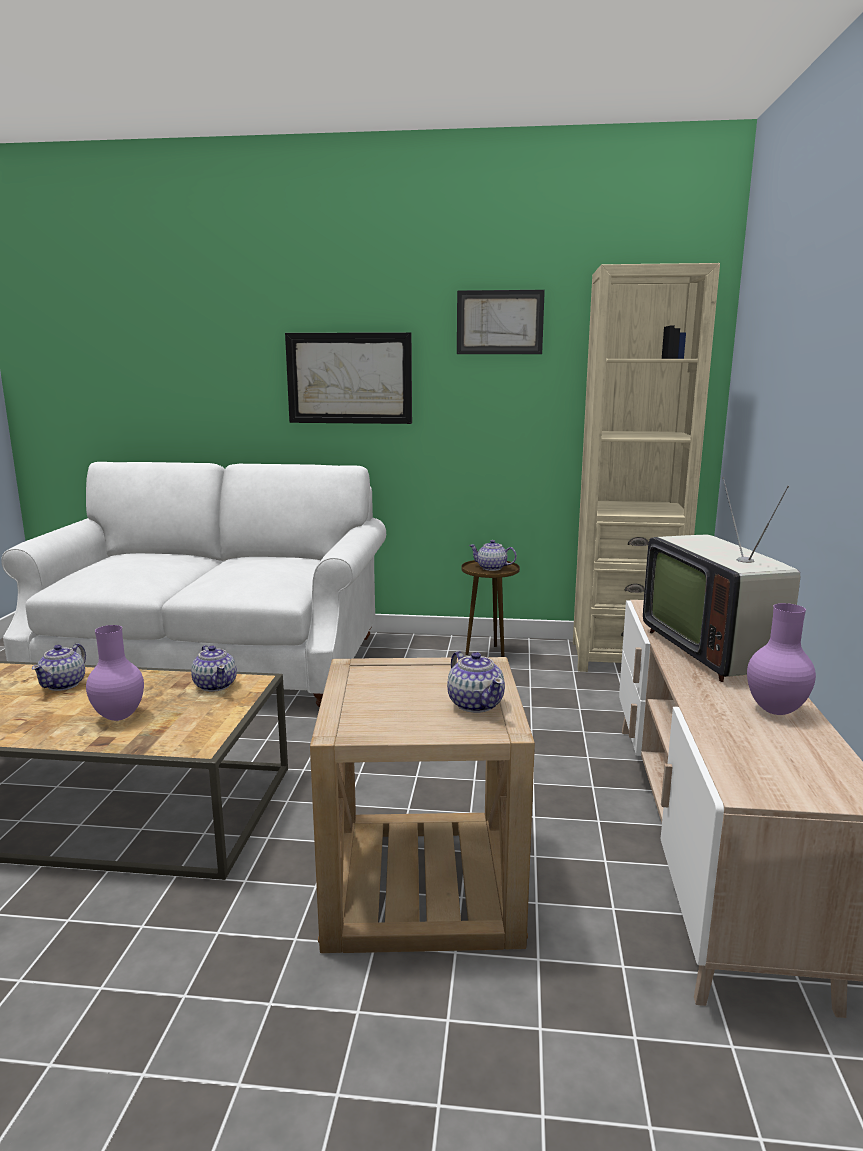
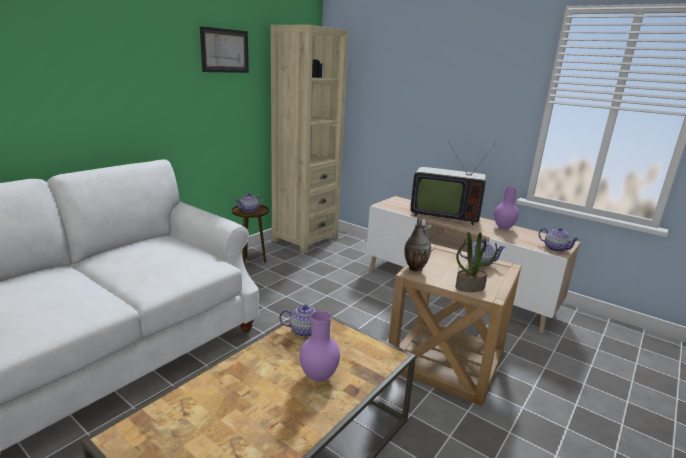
camera: 60 degrees left, 5 degrees up
teapot [32,643,86,691] -> teapot moved to [538,228,580,252]
picture [285,332,412,424] -> none
none -> vase [405,217,432,272]
none -> potted plant [455,232,497,292]

